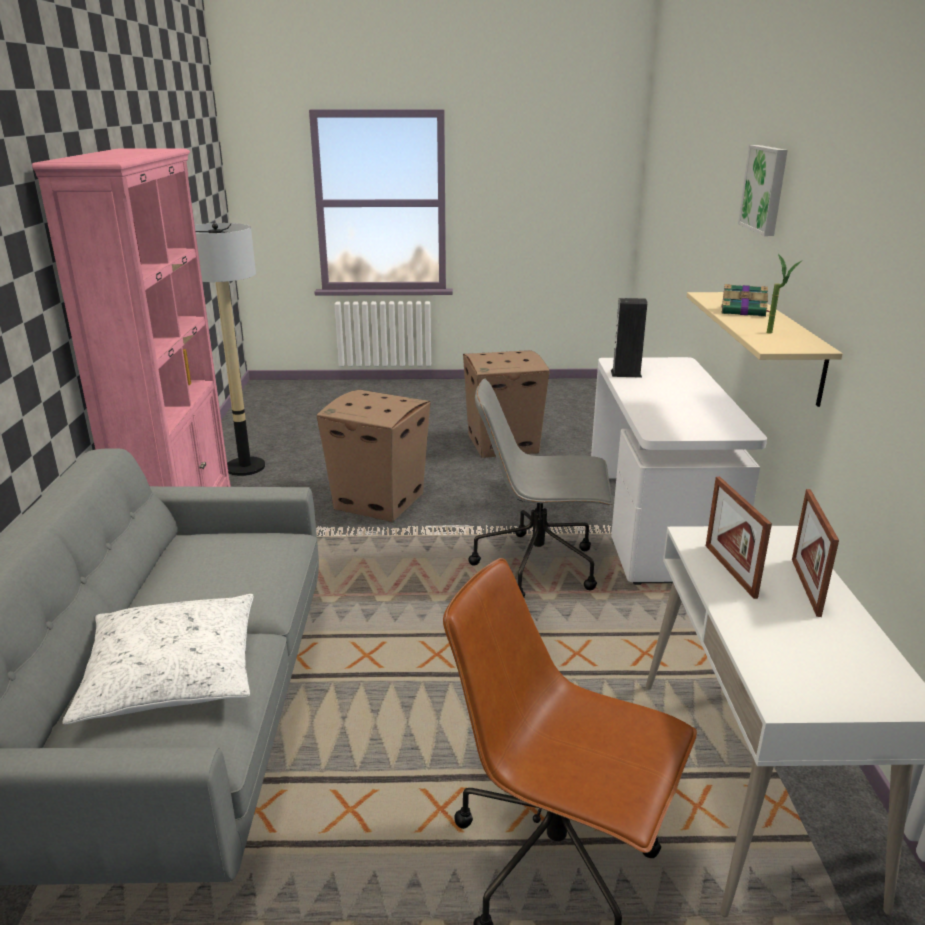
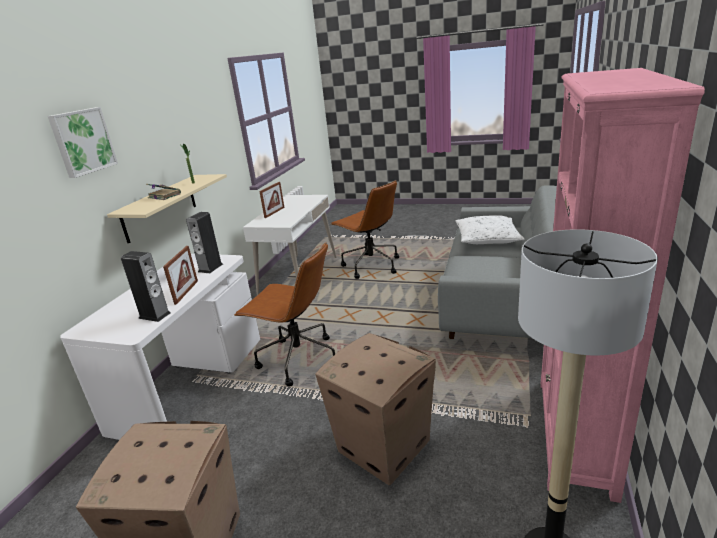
camera: 160 degrees left, 0 degrees up
grey office chair [468,379,613,597] -> brown office chair [234,243,335,387]
picture frame [706,477,772,599] -> picture frame moved to [163,246,198,305]
none -> speaker [186,212,223,273]

